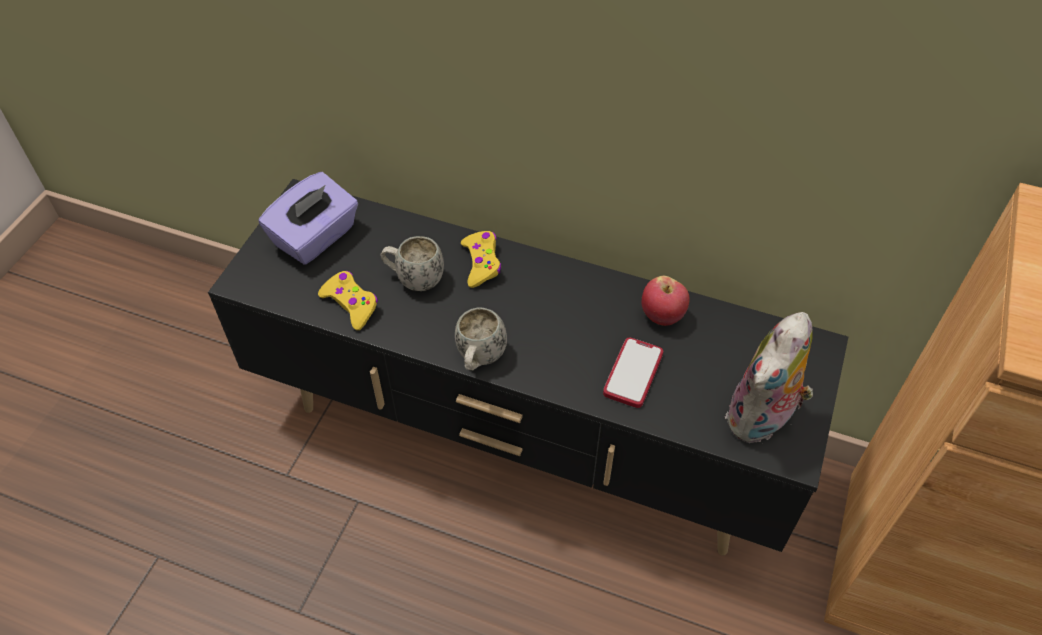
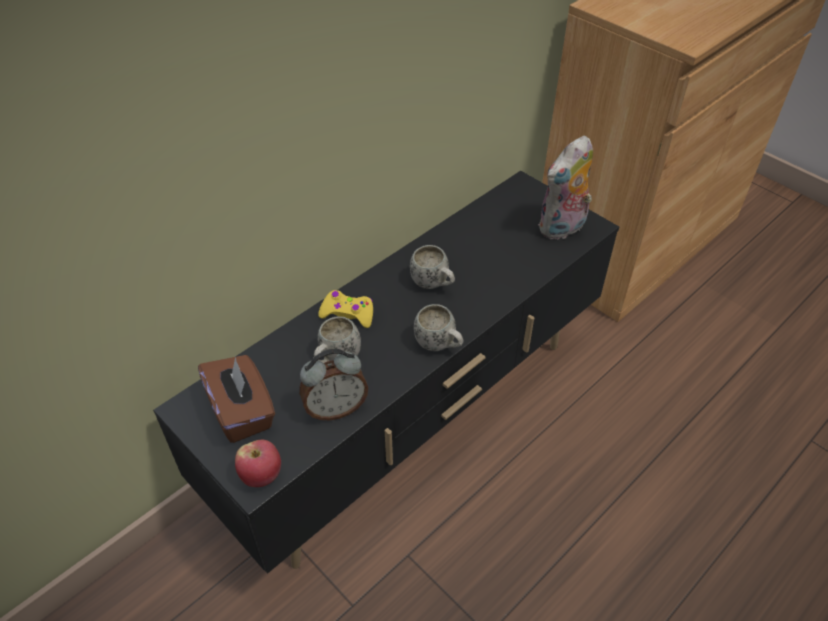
camera: 65 degrees left, 5 degrees down
purple tissue box [259,172,358,265] -> brown tissue box [198,355,275,443]
yellow game controller [318,271,378,330] -> alarm clock [299,349,368,420]
phone [603,337,663,408] -> none
apple [641,276,690,326] -> apple moved to [235,440,281,487]
plush toy [725,312,813,444] -> plush toy turned 75 degrees clockwise [538,136,593,241]
none -> white mug [410,245,455,289]

